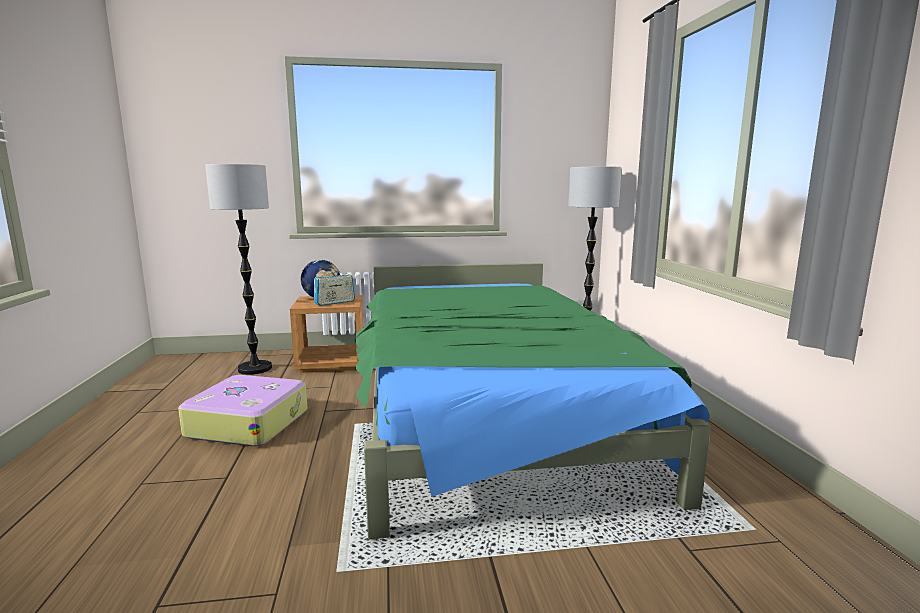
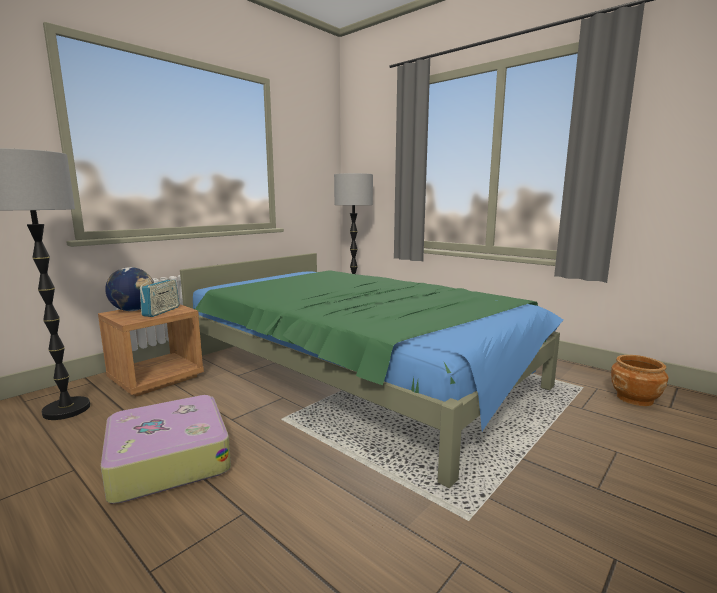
camera: 40 degrees left, 0 degrees up
none -> brown planter [611,355,669,406]

